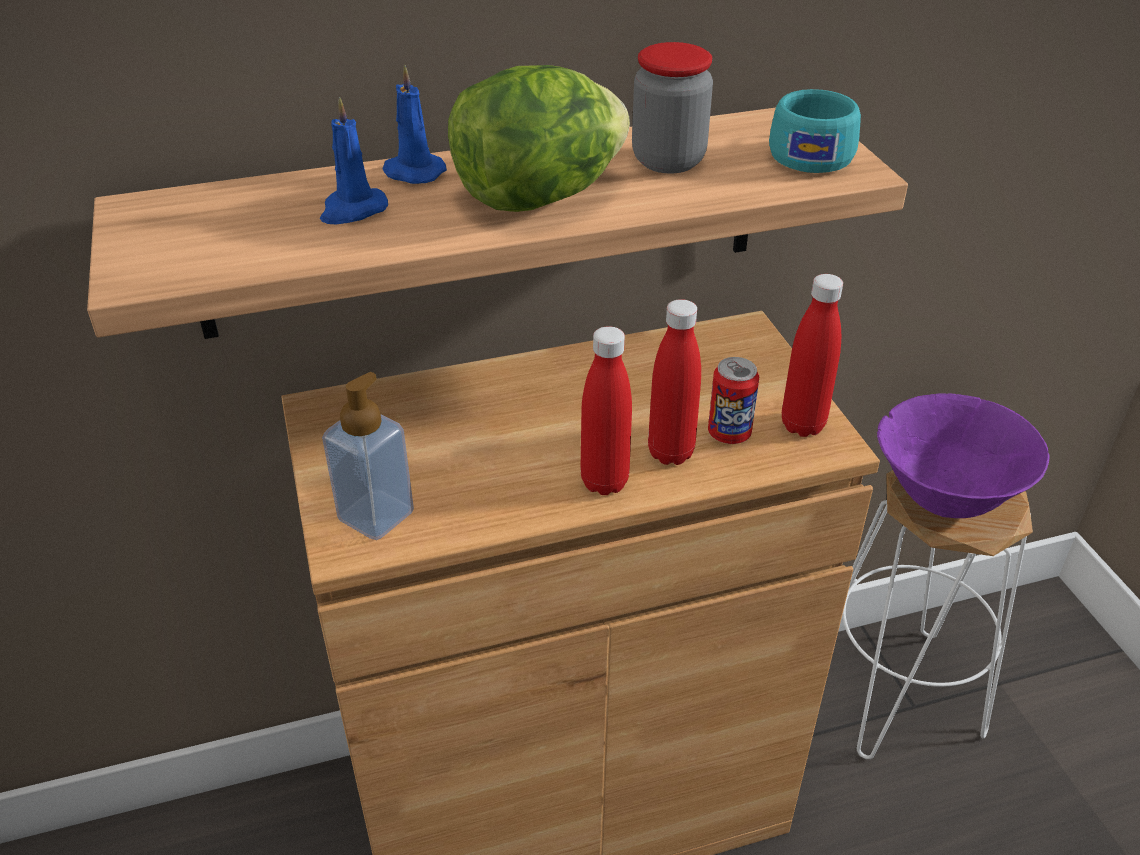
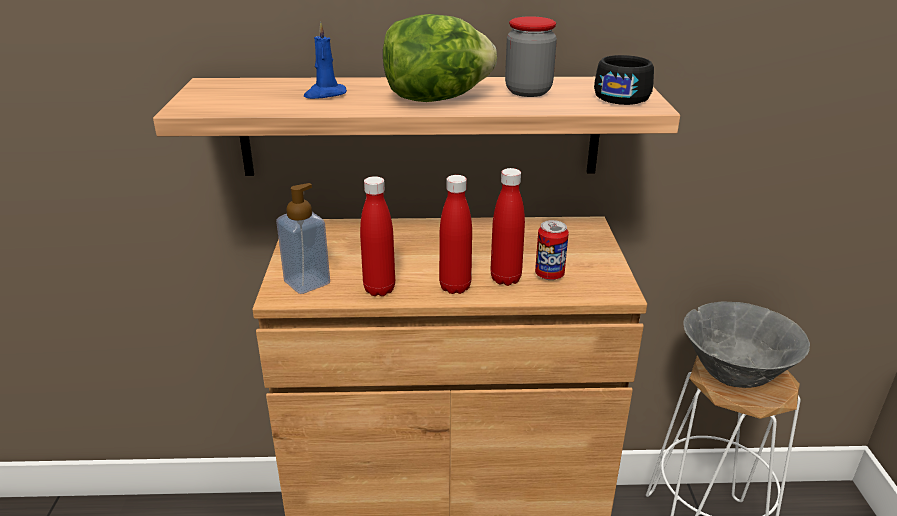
camera: 15 degrees right, 10 degrees down
blue candle [382,64,447,184] -> none
turquoise cup [769,89,861,173] -> black cup [594,55,654,105]
red bottle [782,274,843,437] -> red bottle moved to [360,176,395,296]
purple bowl [877,393,1049,518] -> grey bowl [684,301,810,388]

